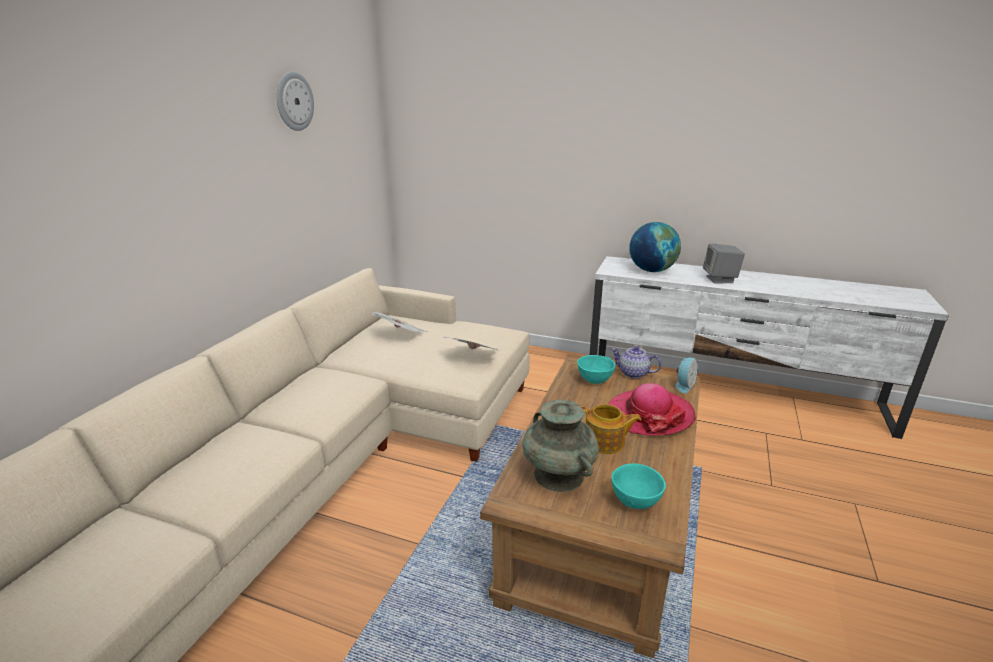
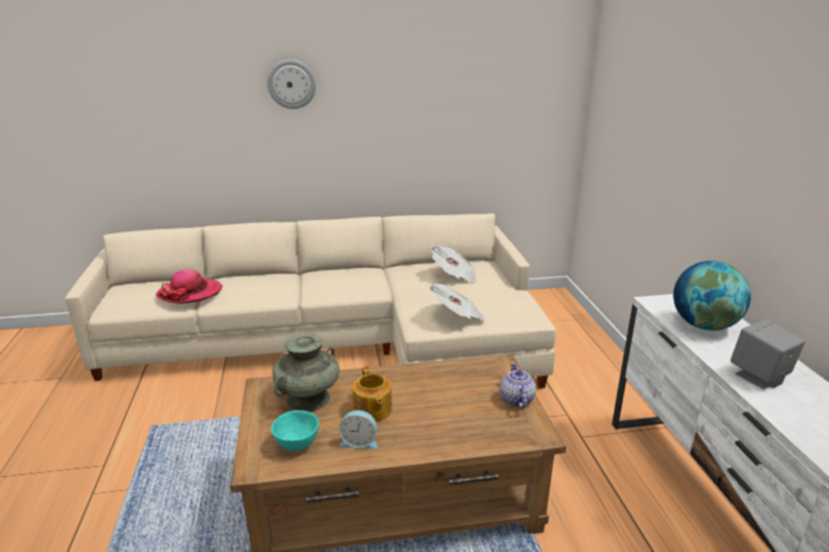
camera: 60 degrees right, 0 degrees up
wall clock [277,71,314,131] -> wall clock moved to [267,59,316,109]
turquoise bowl [577,355,615,384] -> none
hat [609,383,696,436] -> hat moved to [156,269,222,304]
alarm clock [675,358,698,394] -> alarm clock moved to [339,410,378,449]

